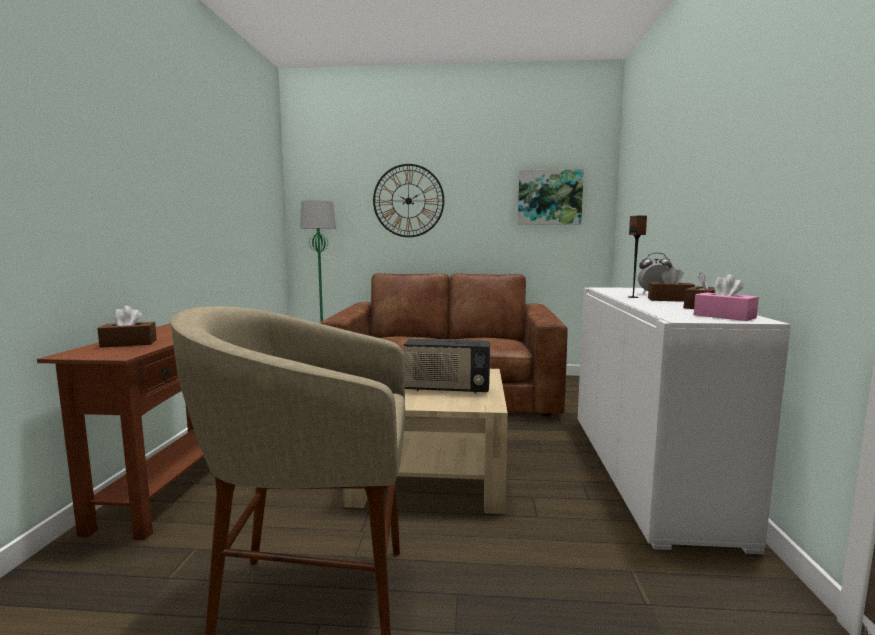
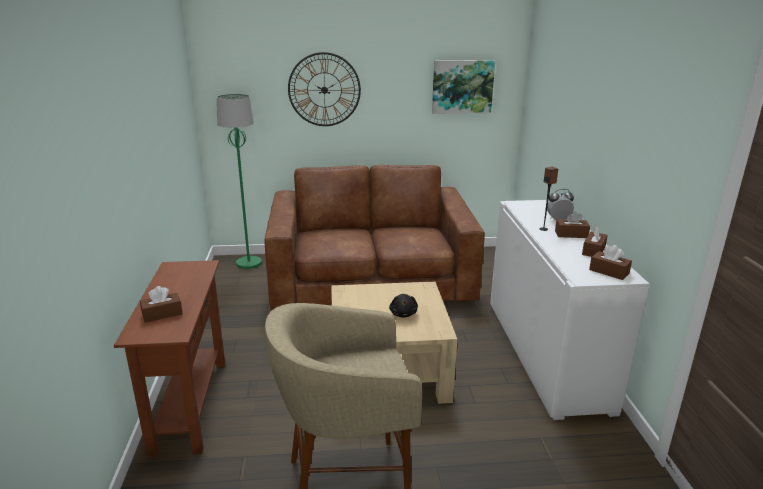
camera: 10 degrees left, 15 degrees up
radio [403,338,490,394] -> black plush toy [389,294,418,317]
pink tissue box [694,274,759,321] -> brown tissue box [589,245,632,280]

